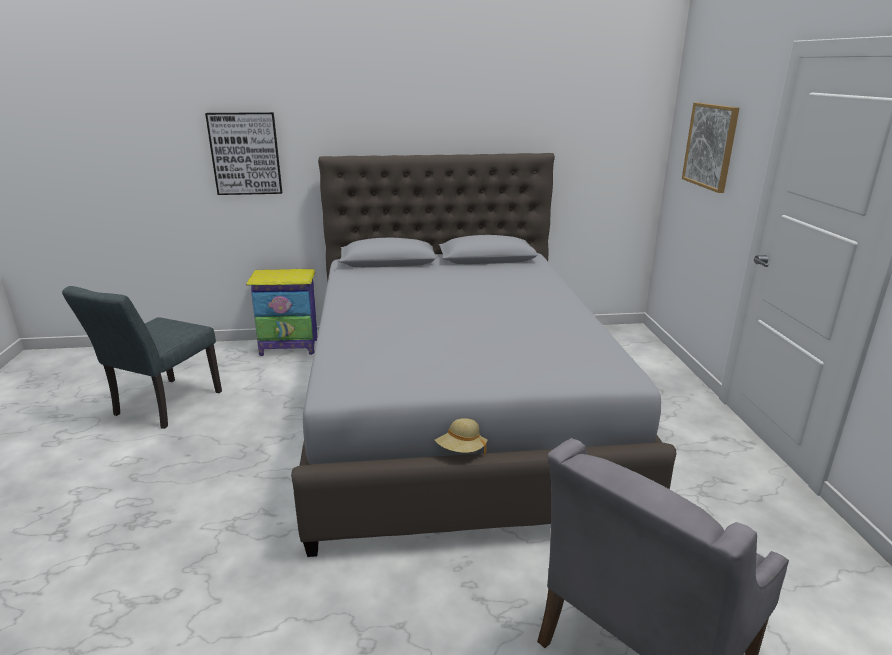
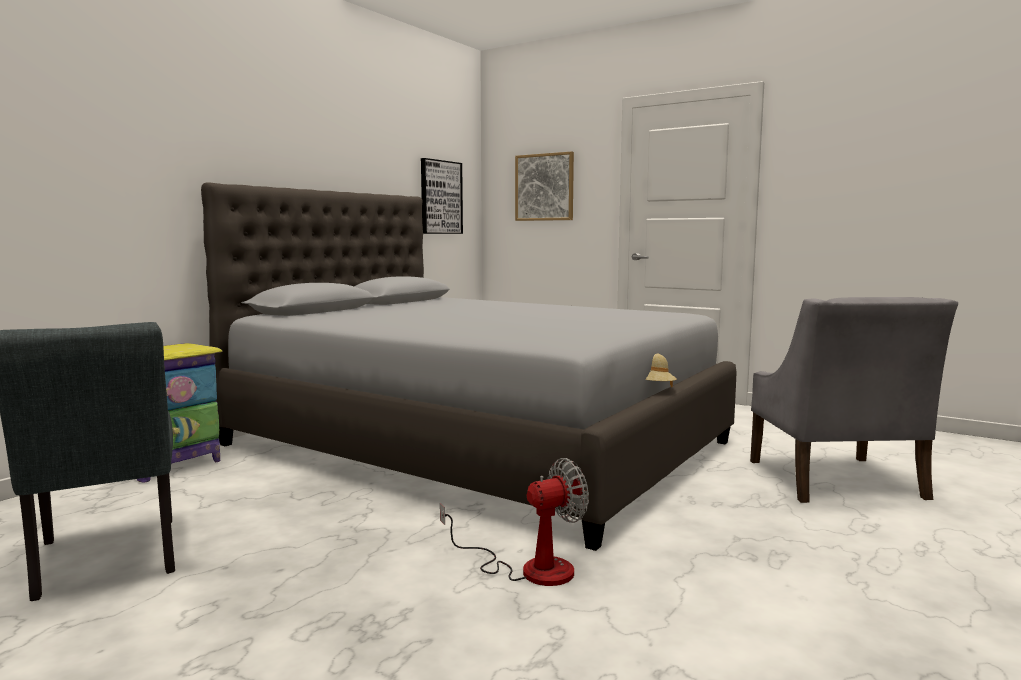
camera: 50 degrees left, 15 degrees down
picture [205,112,282,195] -> picture moved to [421,158,463,234]
none -> fan [440,458,589,586]

